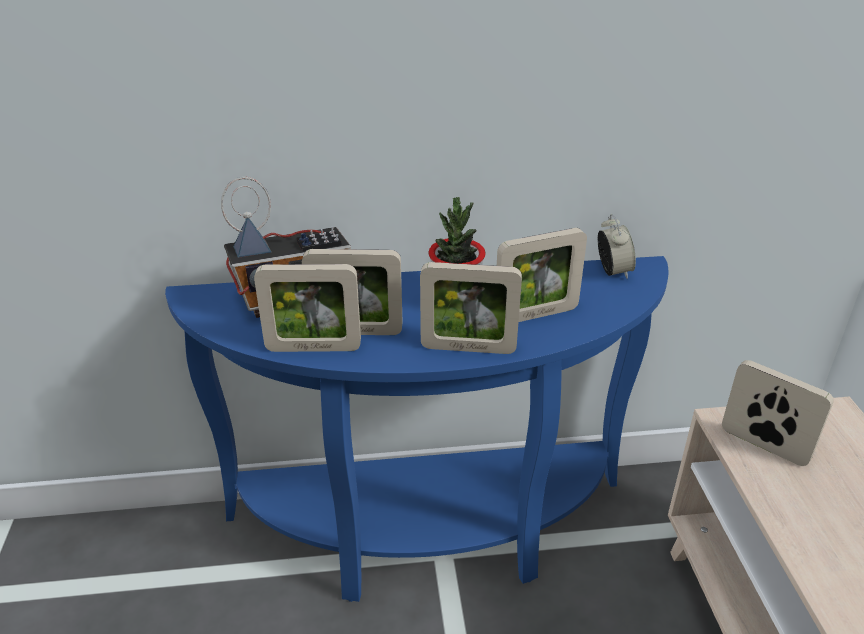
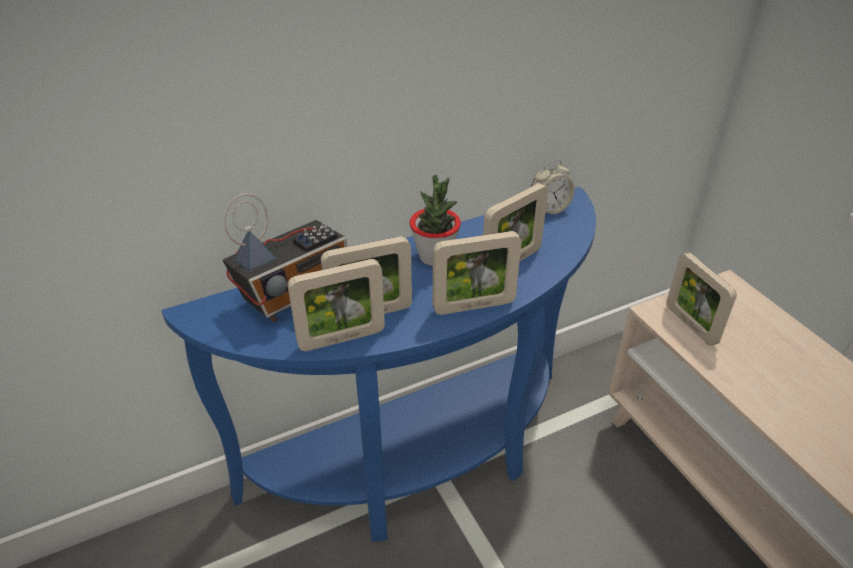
camera: 20 degrees left, 5 degrees up
alarm clock [598,214,636,279] -> alarm clock turned 90 degrees clockwise [531,160,575,214]
picture frame [722,360,834,466] -> picture frame turned 135 degrees counterclockwise [667,252,736,346]

